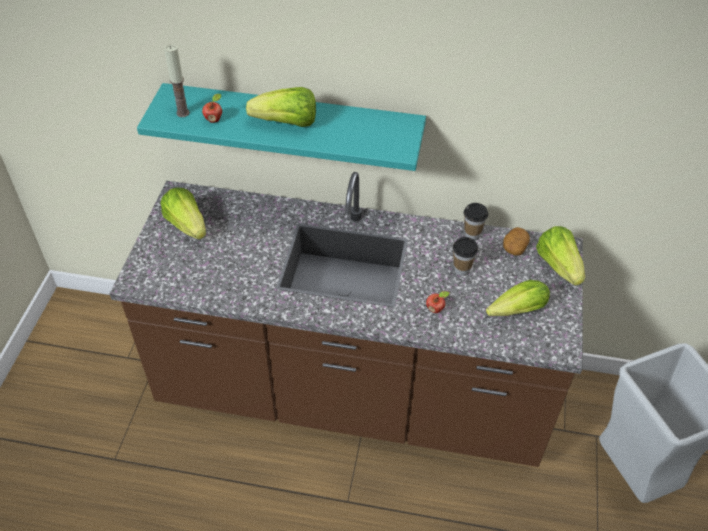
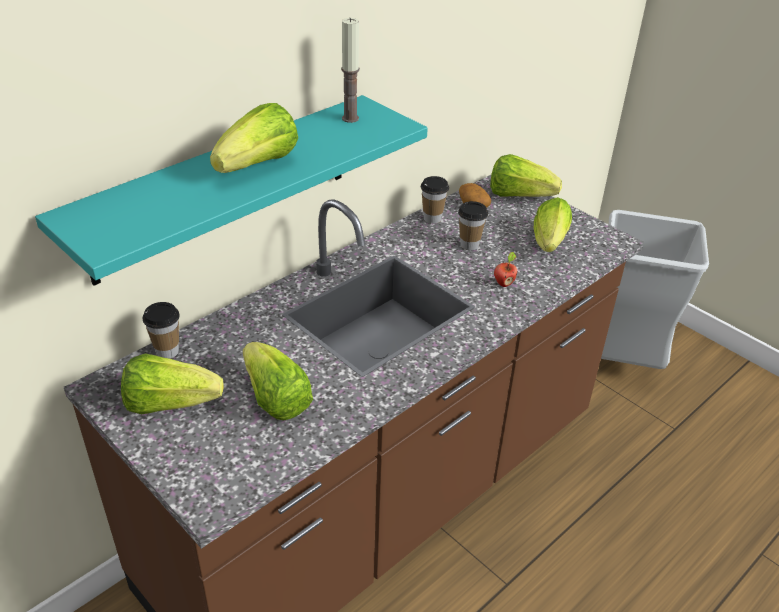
camera: 55 degrees left, 10 degrees down
candle [164,44,190,117] -> candle moved to [341,18,360,123]
apple [202,94,222,123] -> none
none -> cup [143,302,180,359]
none -> lettuce [243,342,313,420]

